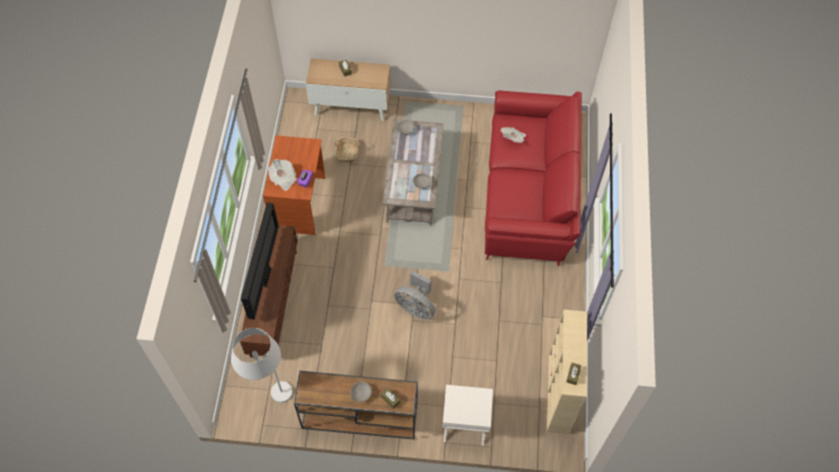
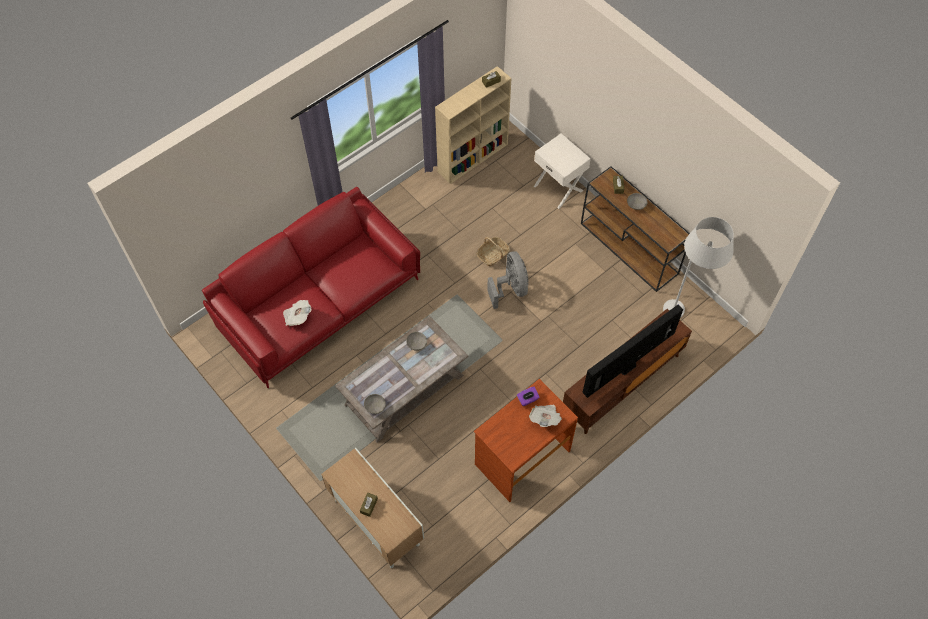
camera: 135 degrees left, 0 degrees up
basket [335,137,359,162] -> basket moved to [477,237,510,266]

